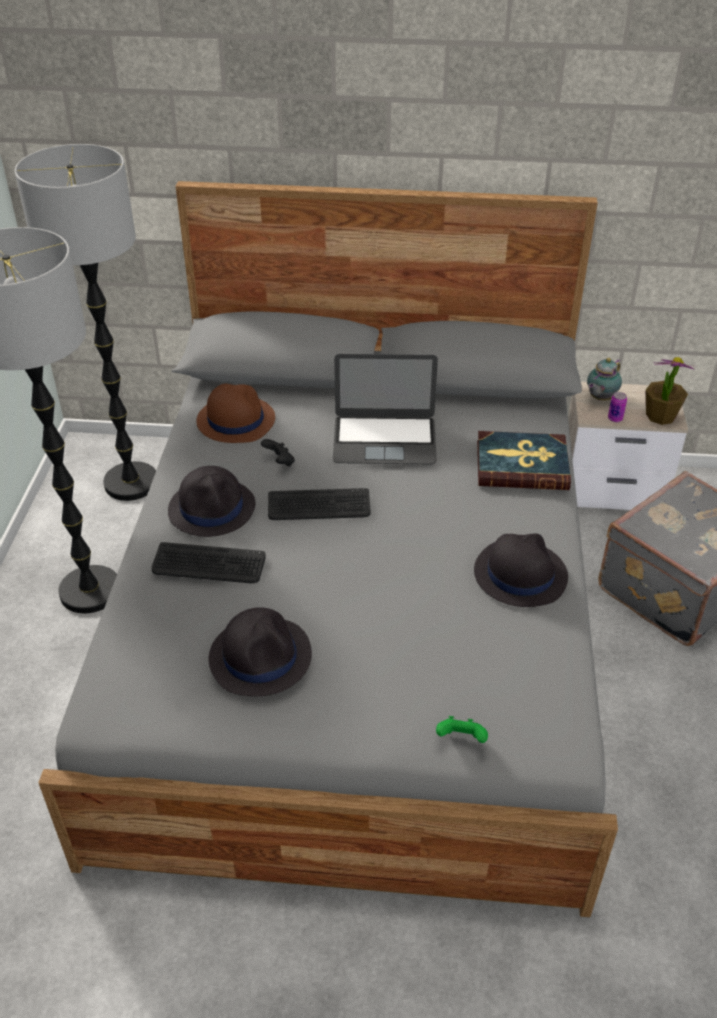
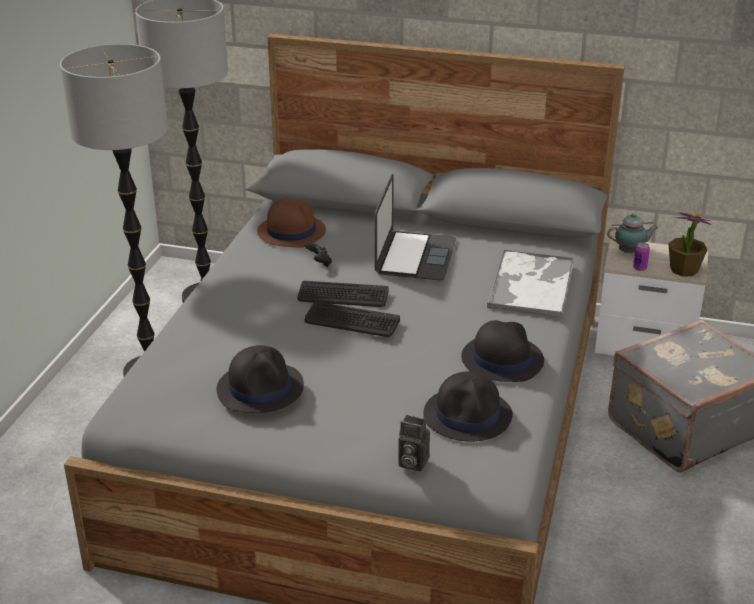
camera: 10 degrees right, 10 degrees down
keyboard [152,542,266,583] -> keyboard moved to [305,302,400,337]
black hat [168,466,255,537] -> black hat moved to [423,371,513,442]
laptop [333,354,438,465] -> laptop turned 90 degrees counterclockwise [374,174,456,280]
green game controller [436,716,488,743] -> camera [398,415,430,472]
book [477,431,571,490] -> tray [486,250,574,318]
teapot [587,358,622,401] -> teapot turned 150 degrees counterclockwise [607,213,658,253]

